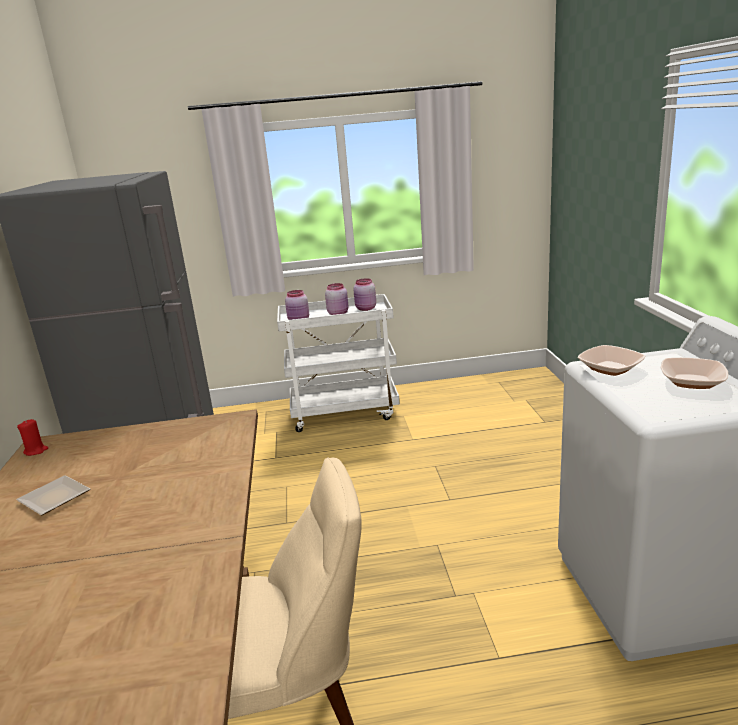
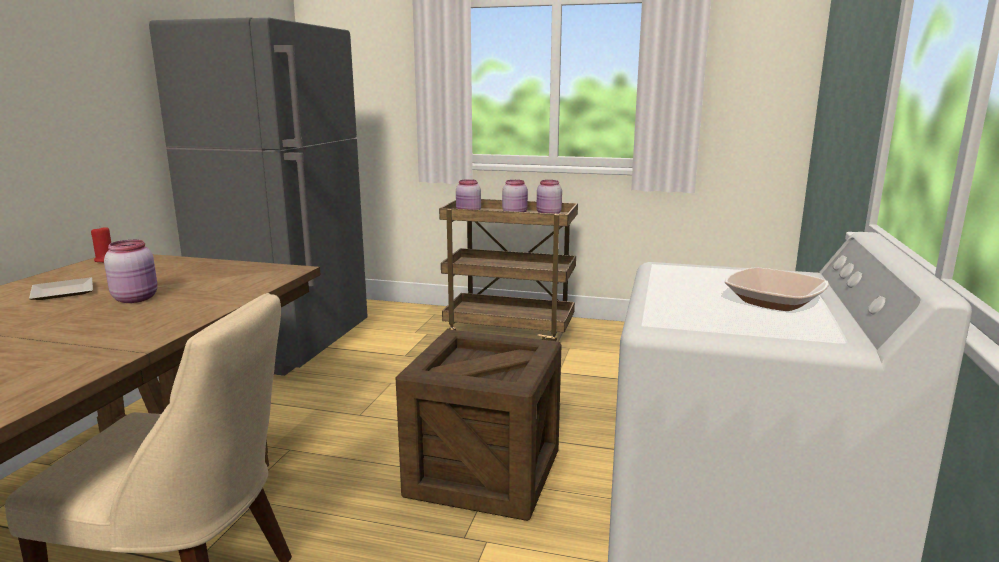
camera: 20 degrees right, 5 degrees down
white cart [277,294,400,432] -> brown cart [439,199,578,341]
bowl [578,345,646,376] -> none
none -> pink jar [104,240,157,303]
none -> crate [396,329,561,521]

